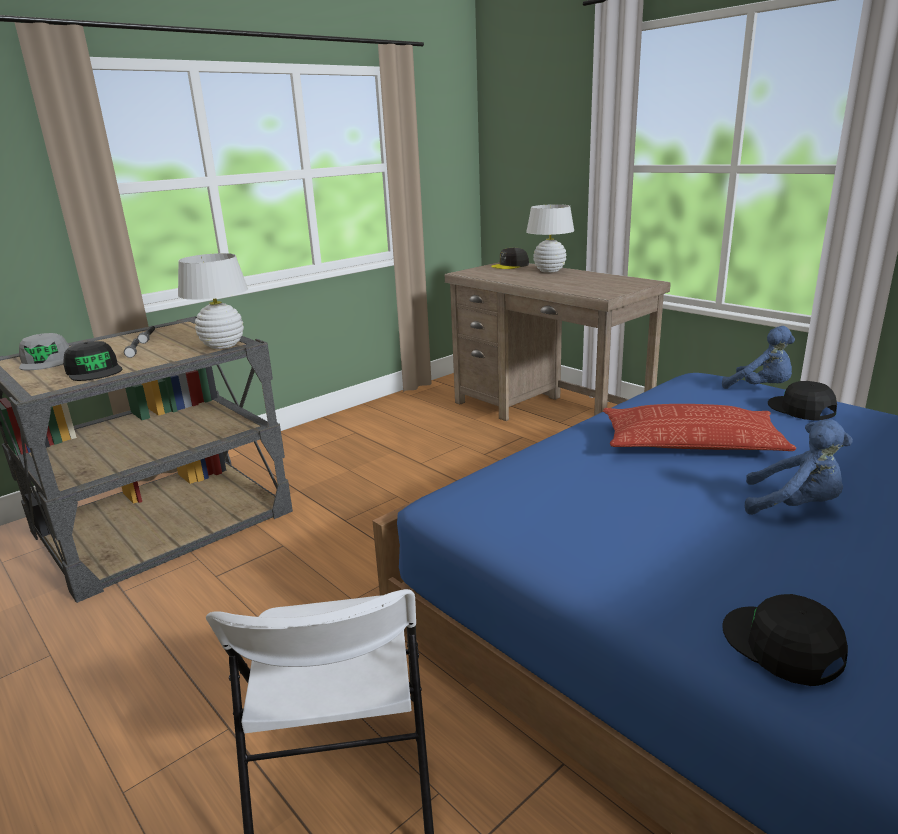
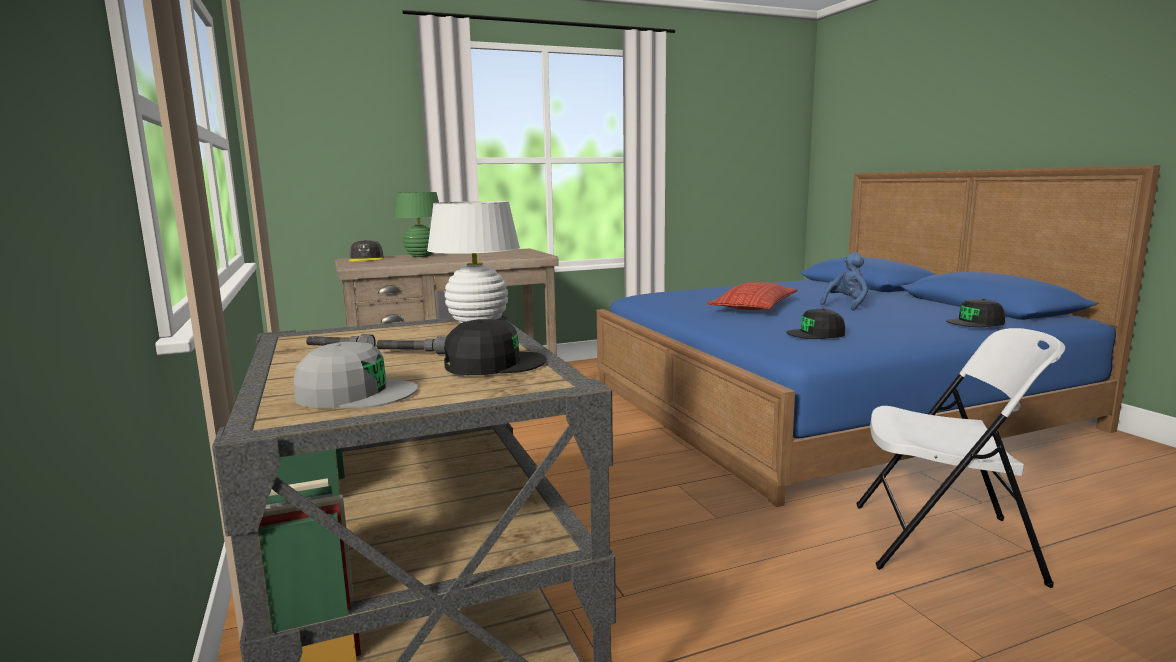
camera: 70 degrees left, 10 degrees down
white table lamp [526,204,574,273] -> green table lamp [394,192,439,257]
blue plush toy [722,326,795,389] -> none
black cap [768,381,837,420] -> black cap moved to [786,309,845,339]

